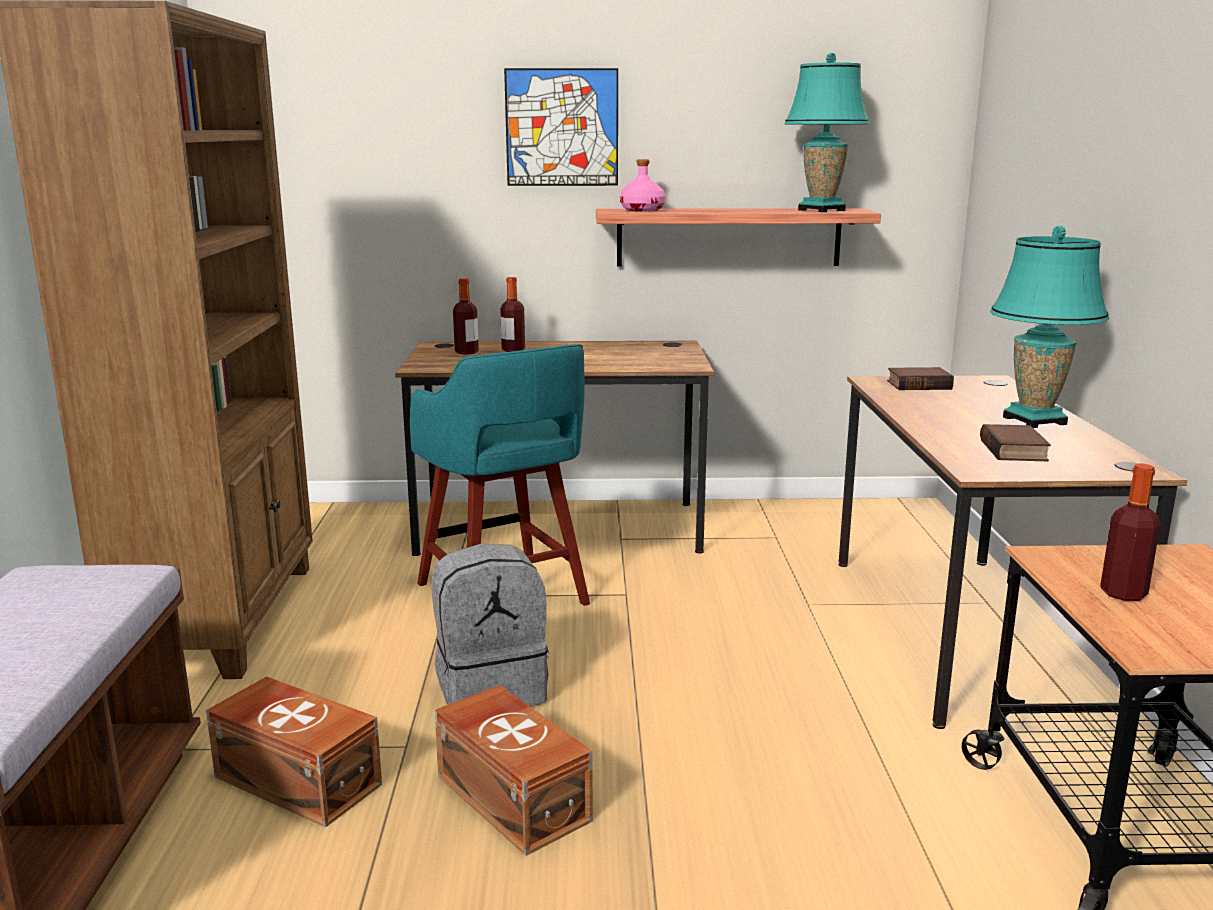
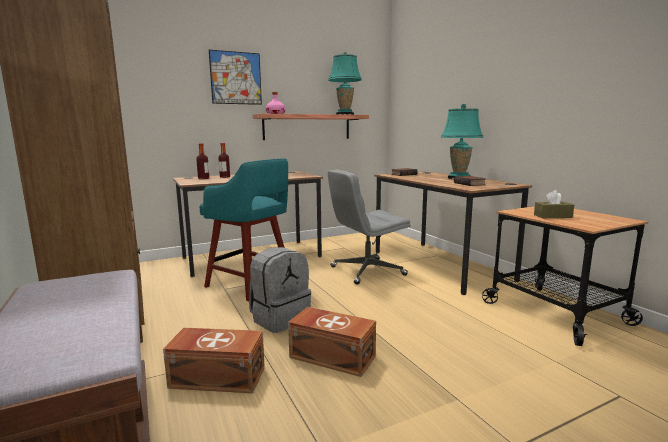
camera: 25 degrees left, 5 degrees down
bottle [1100,464,1160,601] -> brown tissue box [534,190,574,218]
none -> grey office chair [328,170,411,285]

